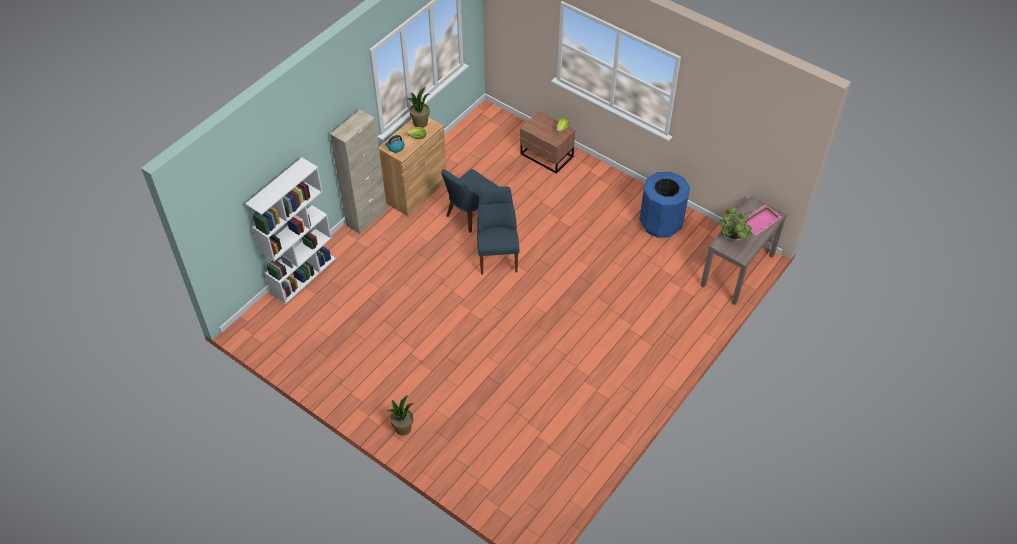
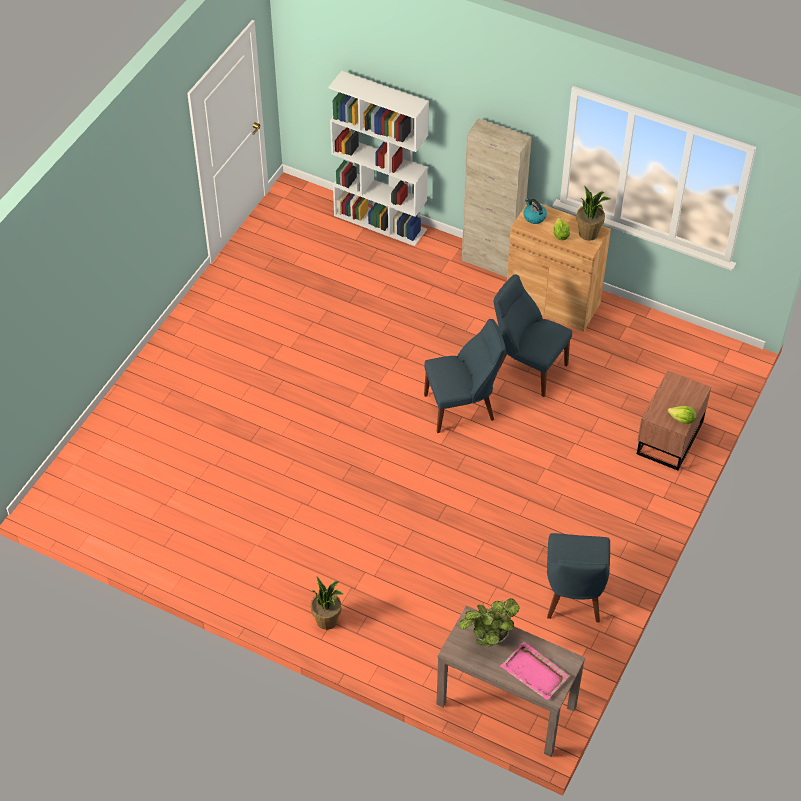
camera: 80 degrees right, 0 degrees up
potted plant [387,395,414,436] -> potted plant moved to [311,576,343,630]
blue trash can [639,172,690,238] -> blue chair [547,533,610,623]

